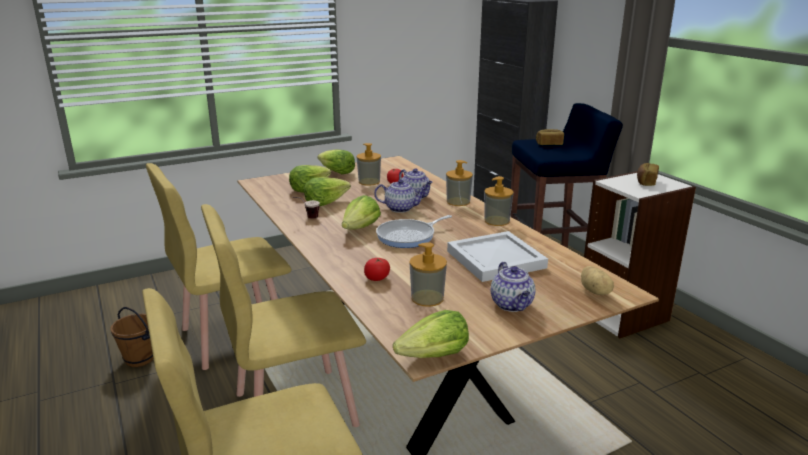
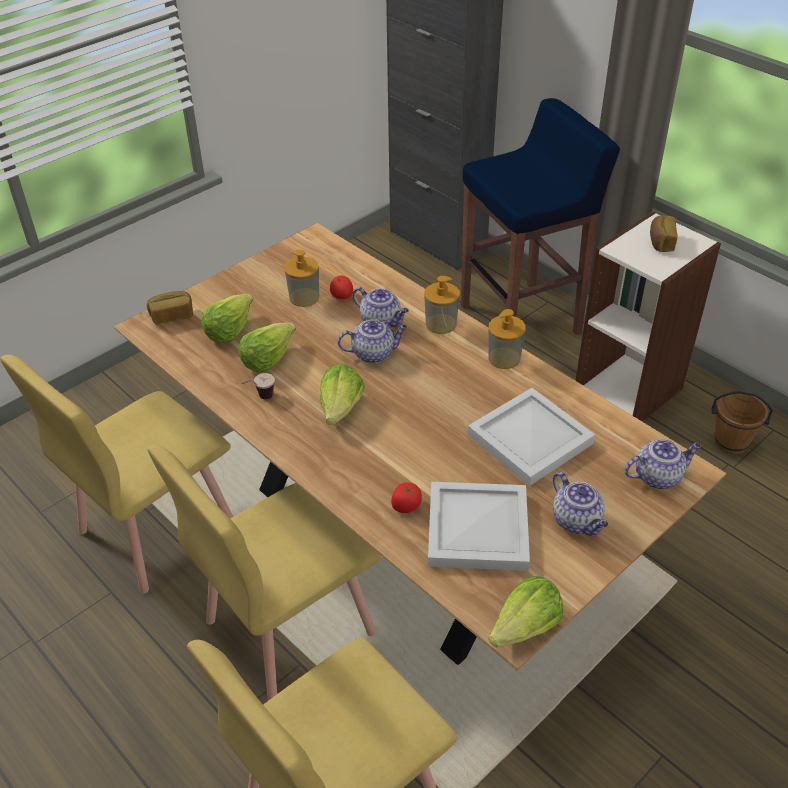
camera: 15 degrees left, 20 degrees up
brown bucket [110,307,154,367] -> brown bucket moved to [712,391,773,454]
lettuce [317,150,355,174] -> none
frying pan [376,215,452,248] -> none
soap dispenser [409,242,447,307] -> white tray [428,482,530,571]
bread [536,129,564,145] -> bread moved to [147,291,193,325]
potato [581,266,614,295] -> teapot [624,439,701,489]

